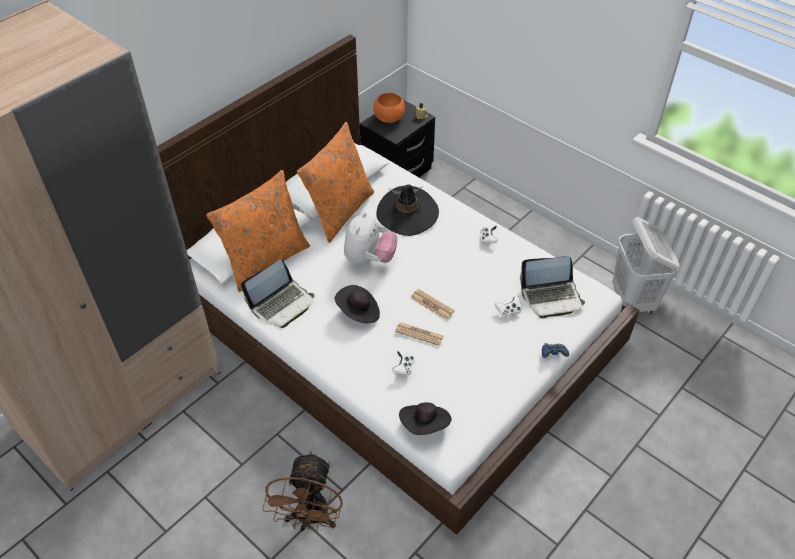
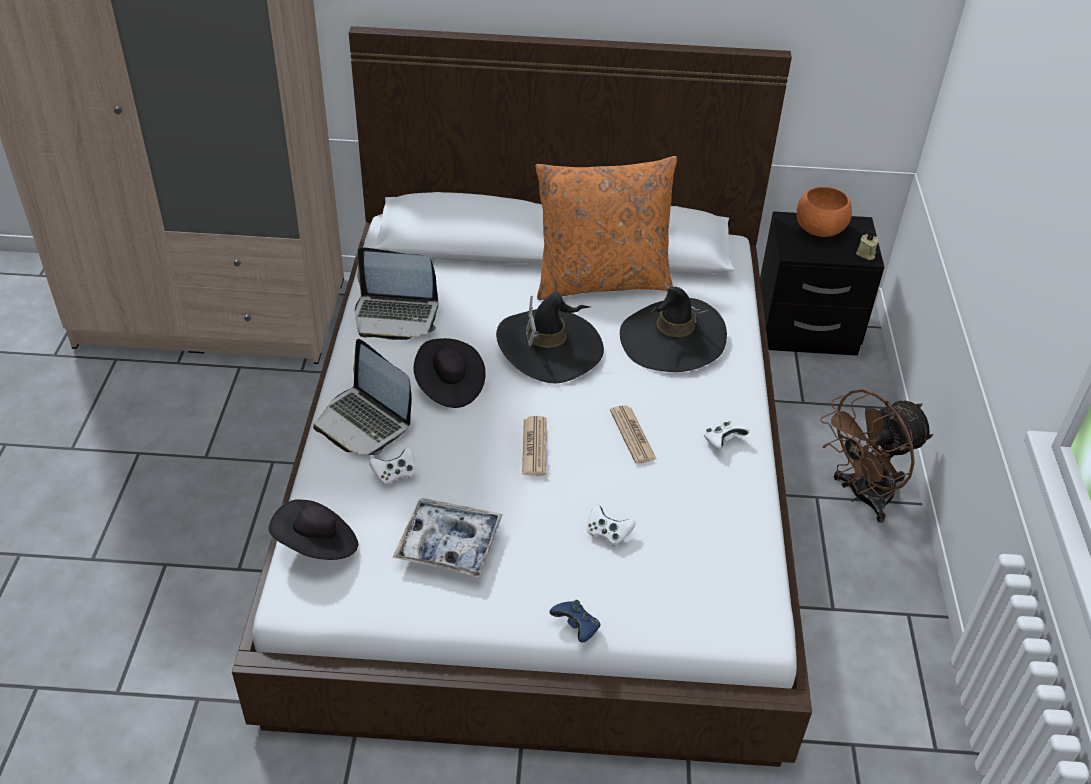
camera: 50 degrees right, 5 degrees down
orange pillow [206,170,310,292] -> none
brown fan [262,451,343,532] -> brown fan moved to [820,389,933,523]
plush toy [344,212,398,265] -> black hat [496,292,604,383]
newspaper [395,322,444,346] -> newspaper moved to [610,405,657,464]
laptop [520,256,585,318] -> laptop moved to [313,339,412,455]
white laundry basket [612,217,679,314] -> none
none -> tray [392,498,503,577]

